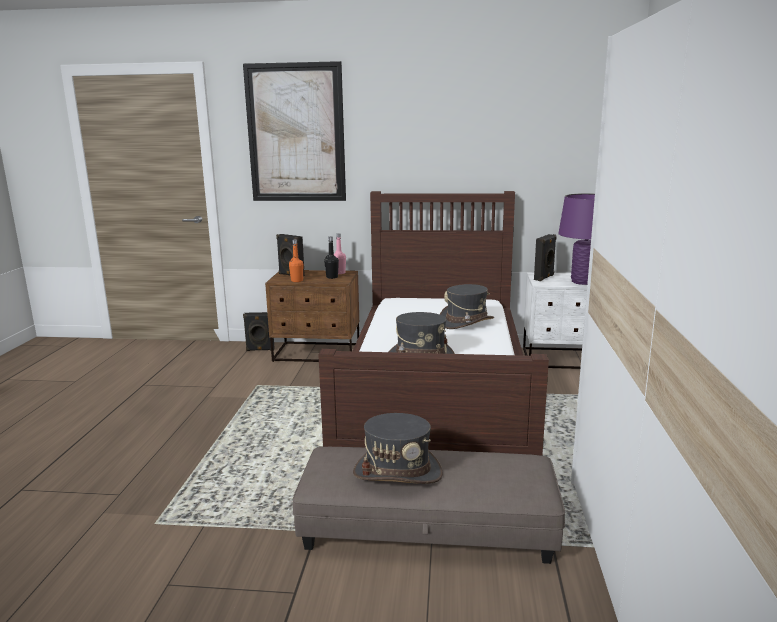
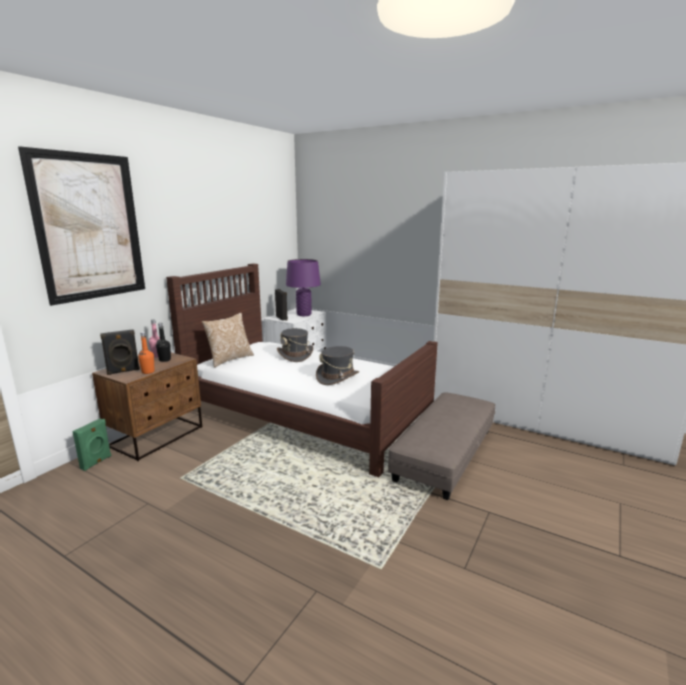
camera: 65 degrees left, 0 degrees up
black speaker [243,312,275,351] -> green speaker [72,419,111,471]
grey hat [353,413,443,484] -> none
none -> pillow [202,313,254,367]

